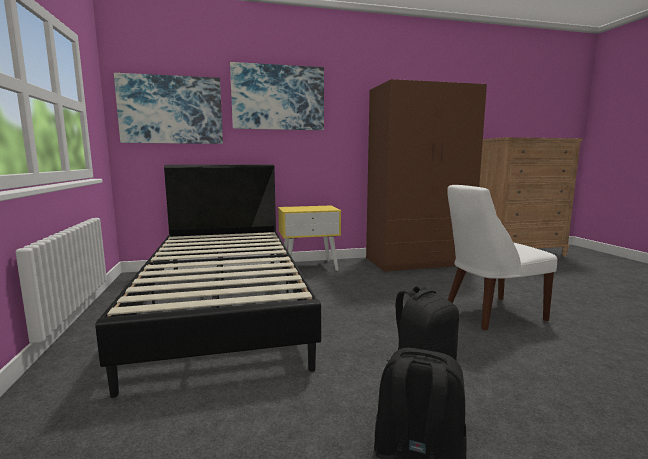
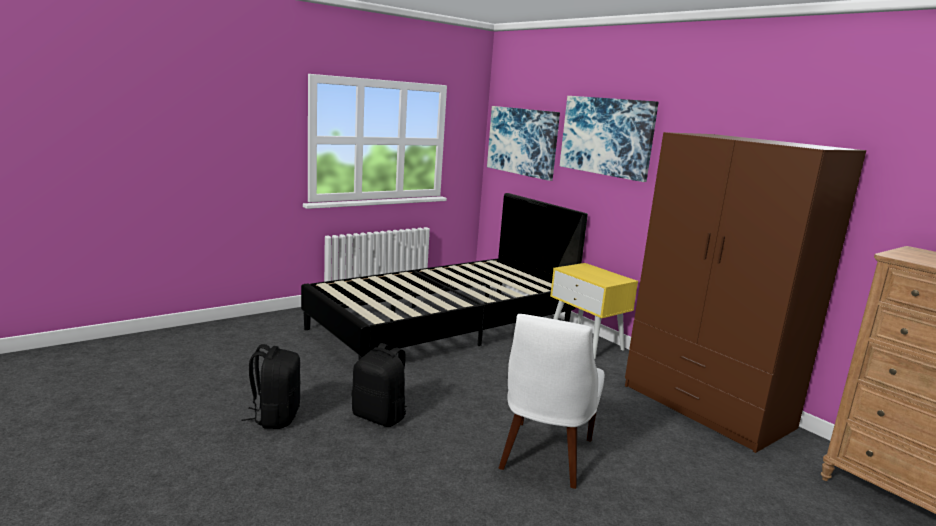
camera: 65 degrees right, 5 degrees up
white chair [447,185,557,330] -> white chair turned 120 degrees counterclockwise [498,314,605,489]

